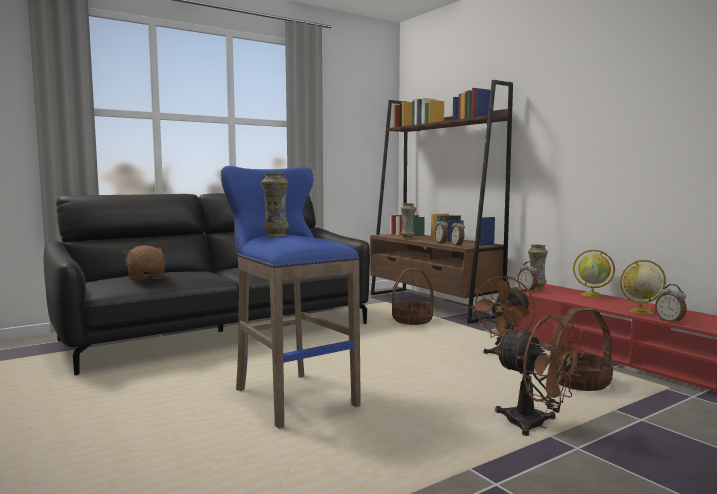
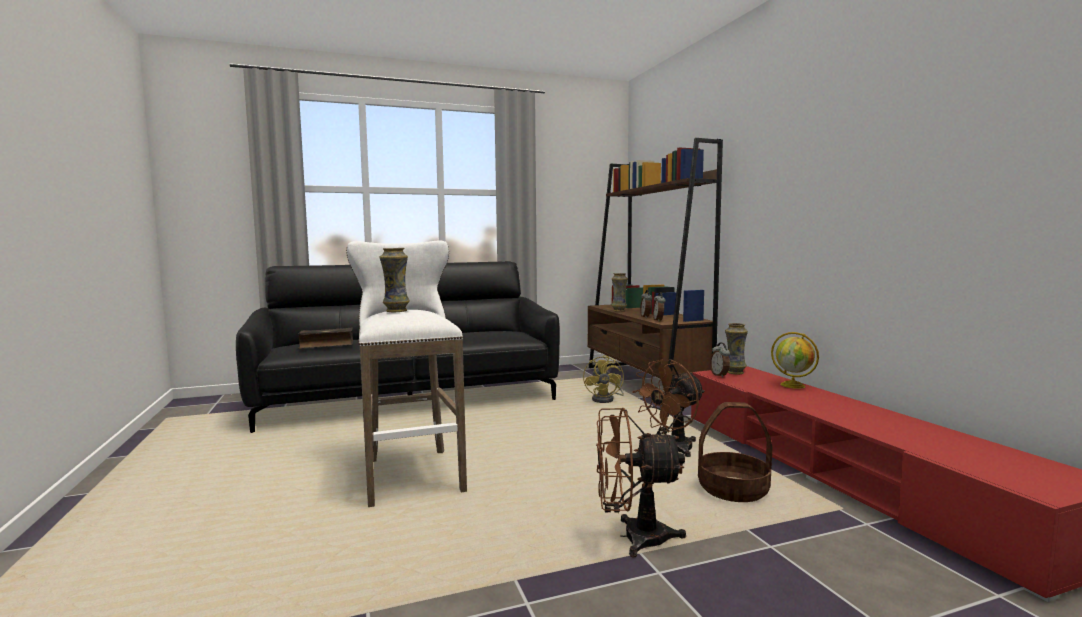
camera: 15 degrees right, 0 degrees up
brown plush toy [122,245,166,281] -> book [298,328,353,349]
blue stool [221,166,361,429] -> white stool [346,241,467,507]
basket [392,268,433,325] -> yellow fan [583,355,624,403]
brown fan [494,314,585,436] -> brown fan turned 120 degrees clockwise [596,408,686,557]
globe [620,260,666,315] -> none
alarm clock [655,284,687,324] -> none

